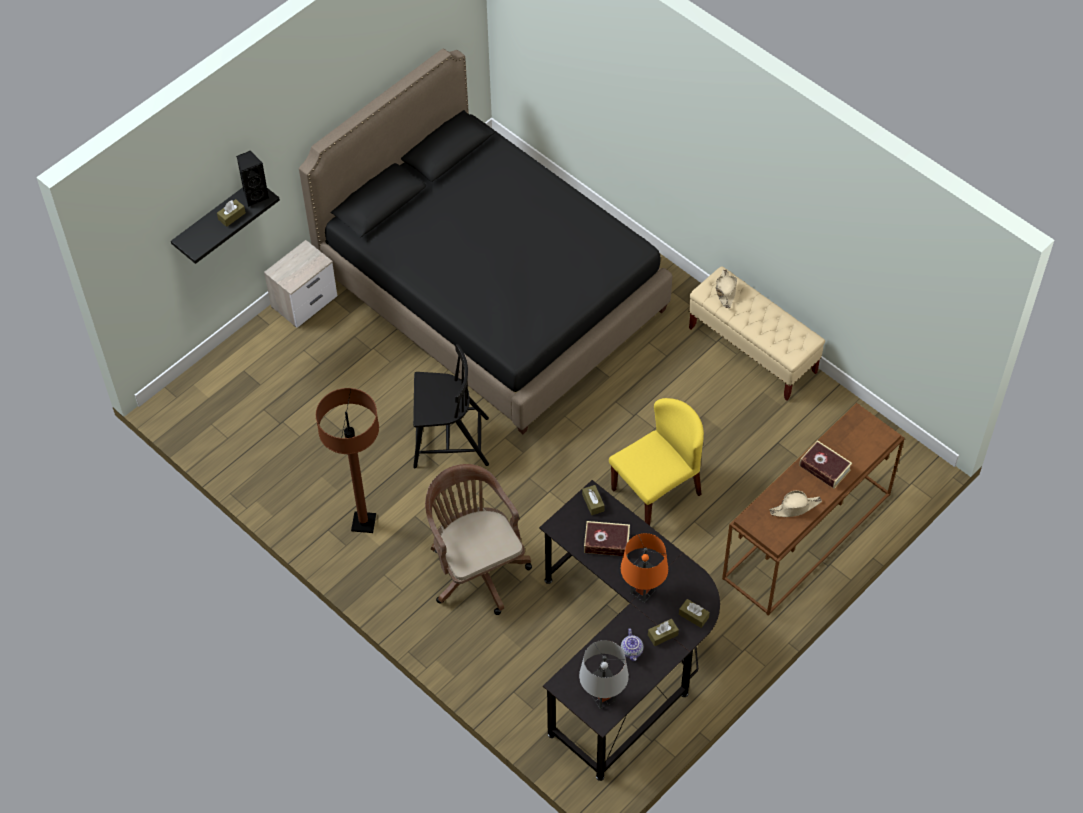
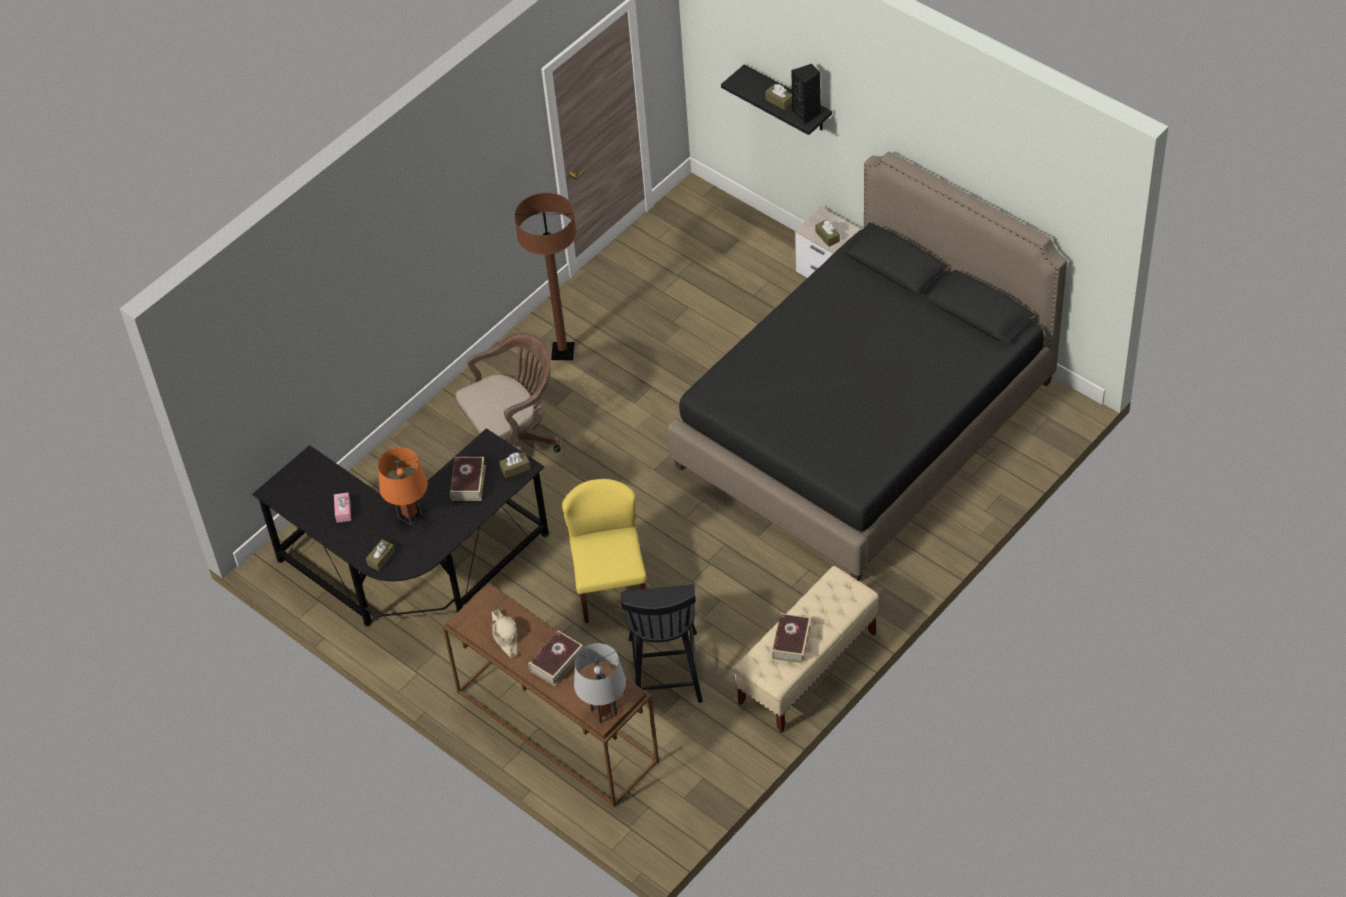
camera: 90 degrees right, 5 degrees down
black chair [413,344,489,468] -> black chair moved to [621,585,703,703]
grey table lamp [579,640,629,709] -> grey table lamp moved to [574,643,626,724]
yellow chair [609,398,704,526] -> yellow chair turned 150 degrees counterclockwise [562,479,646,623]
teapot [621,628,643,661] -> pink tissue box [334,493,351,523]
brown tissue box [648,619,679,646] -> brown tissue box moved to [815,220,840,247]
beige hat [716,270,737,308] -> none
none -> book [772,613,811,663]

